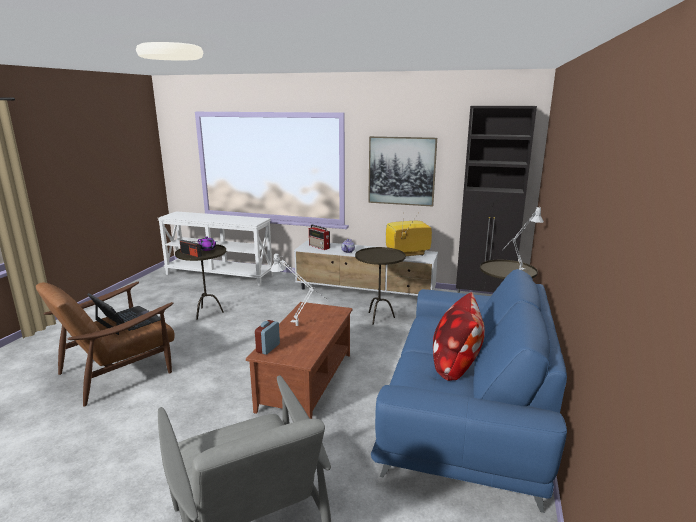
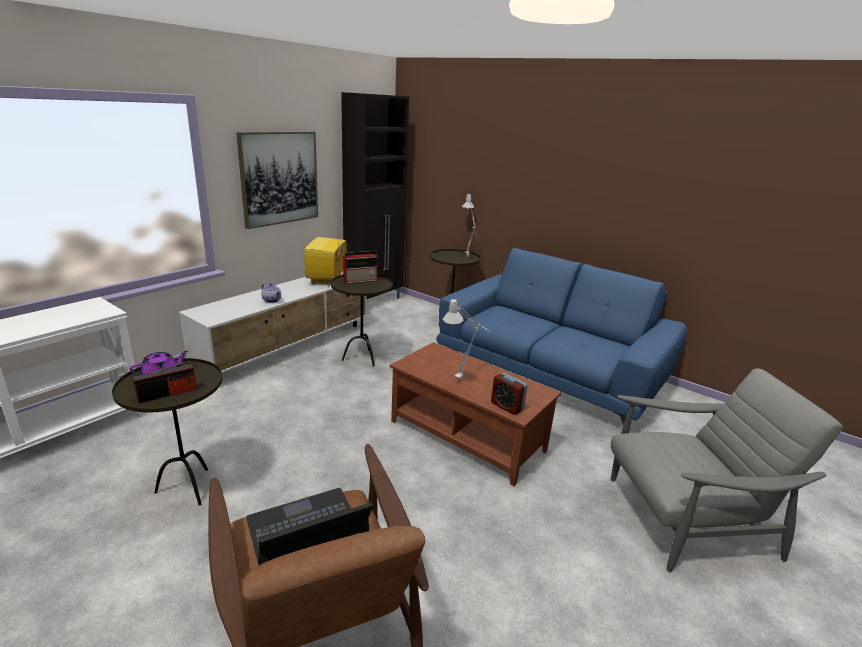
camera: 70 degrees left, 5 degrees up
radio [309,224,330,250] -> radio moved to [343,250,378,284]
pillow [433,292,485,381] -> none

